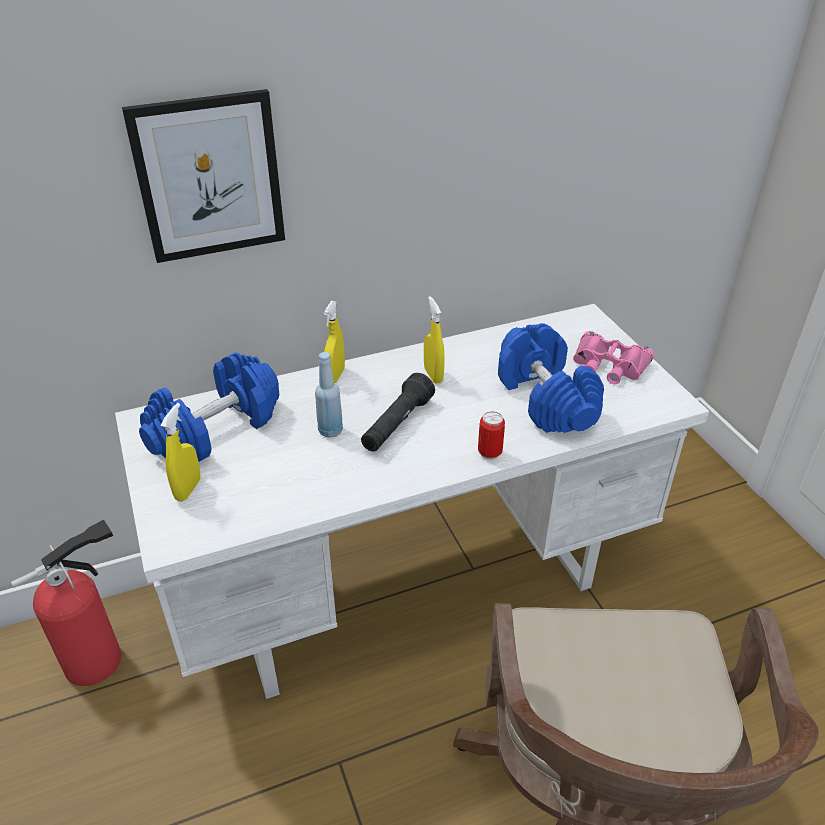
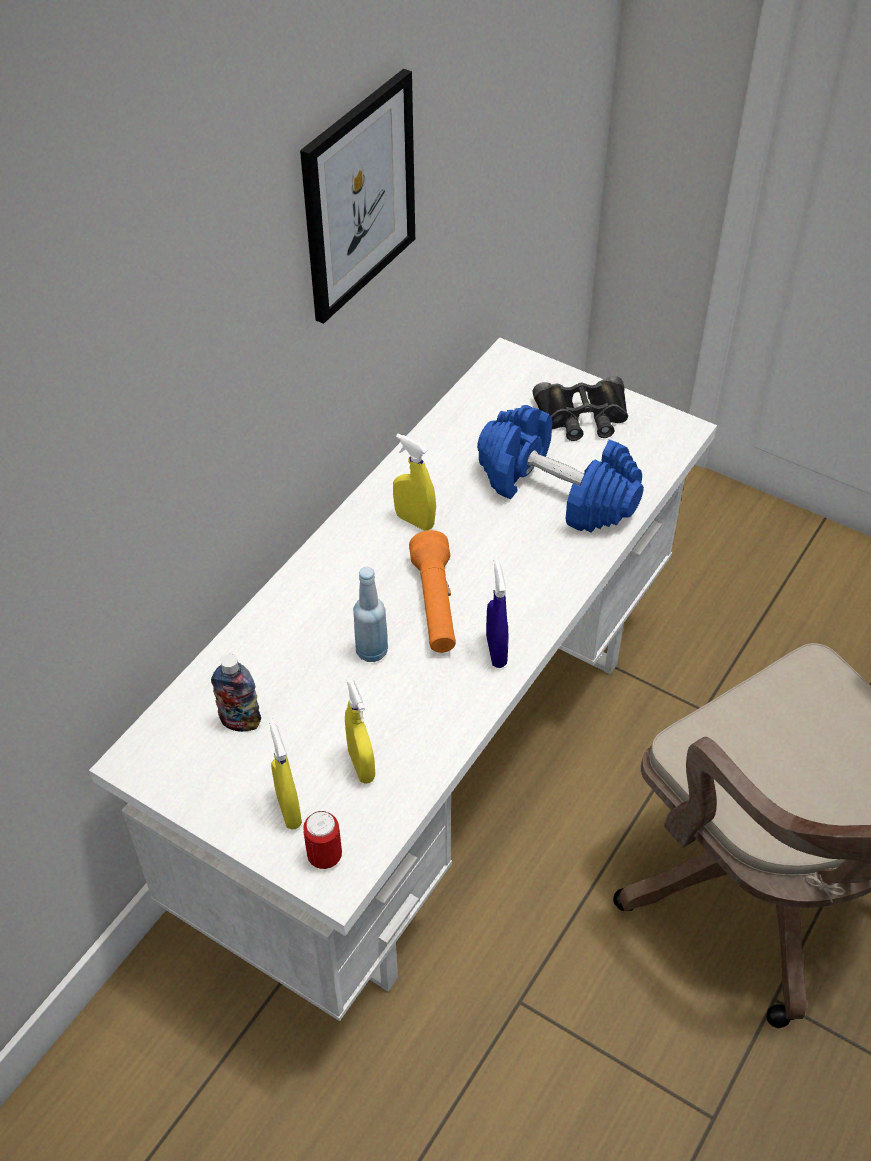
camera: 35 degrees left, 10 degrees up
fire extinguisher [11,519,121,686] -> none
picture [122,89,285,263] -> picture moved to [300,69,415,324]
blue dumbbell [139,352,279,462] -> bottle [211,654,261,732]
yellow spray bottle [324,301,345,383] -> yellow spray bottle moved to [345,680,375,784]
black flashlight [361,373,435,451] -> orange flashlight [409,530,456,653]
can [478,412,505,460] -> can moved to [303,811,342,869]
pink binoculars [573,331,654,384] -> black binoculars [532,376,628,441]
none -> blue spray bottle [486,558,509,668]

